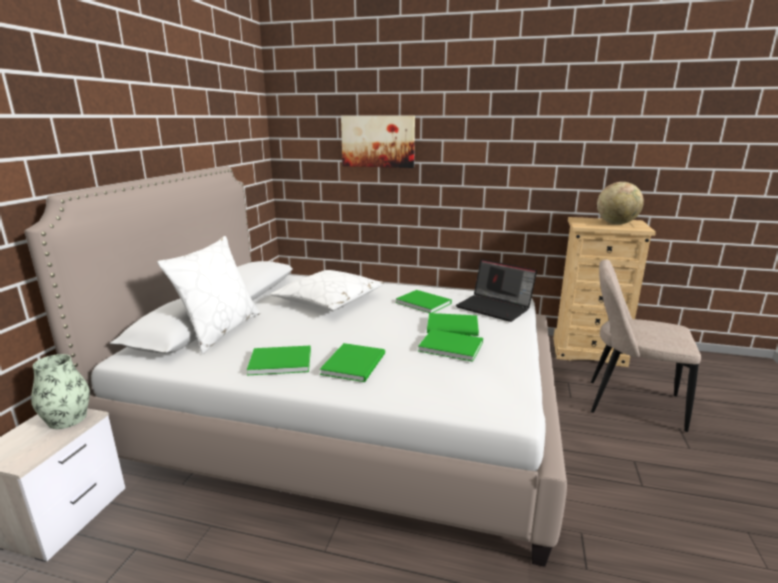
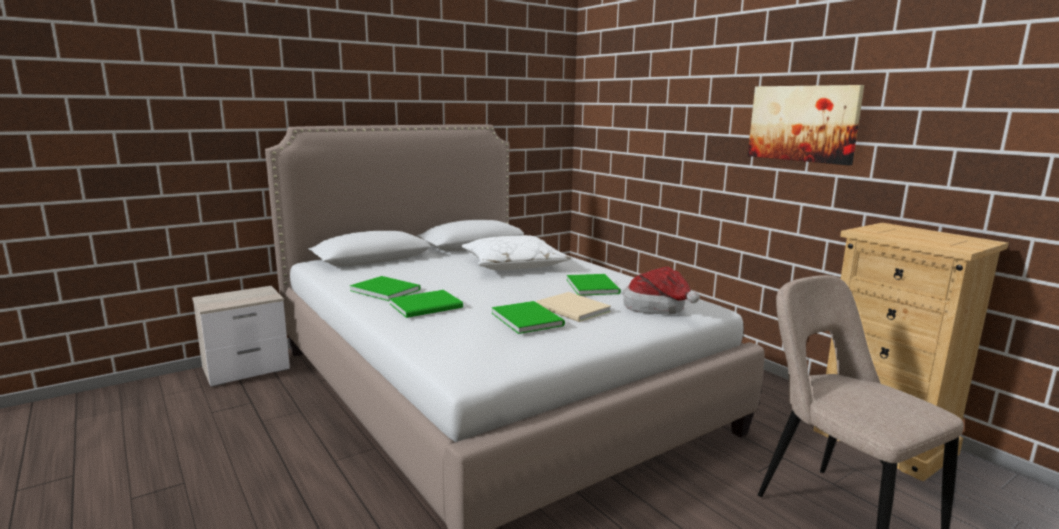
camera: 40 degrees right, 5 degrees down
vase [31,354,90,429] -> none
white pillow [157,236,260,354] -> none
picture [341,116,415,168] -> picture moved to [748,85,864,165]
green book [427,313,479,336] -> beige book [536,292,611,322]
laptop [456,259,537,322] -> hat [623,267,700,314]
globe [597,182,644,224] -> none

